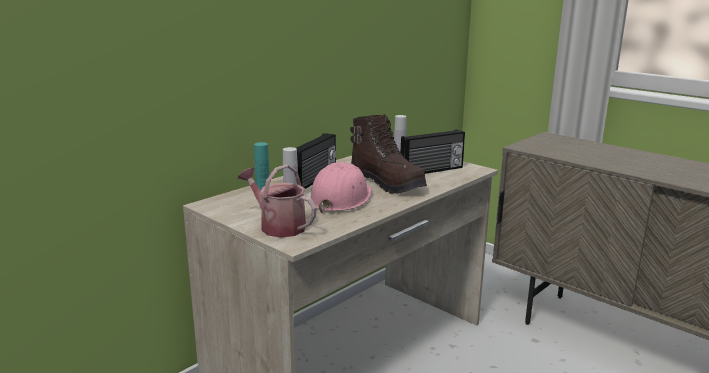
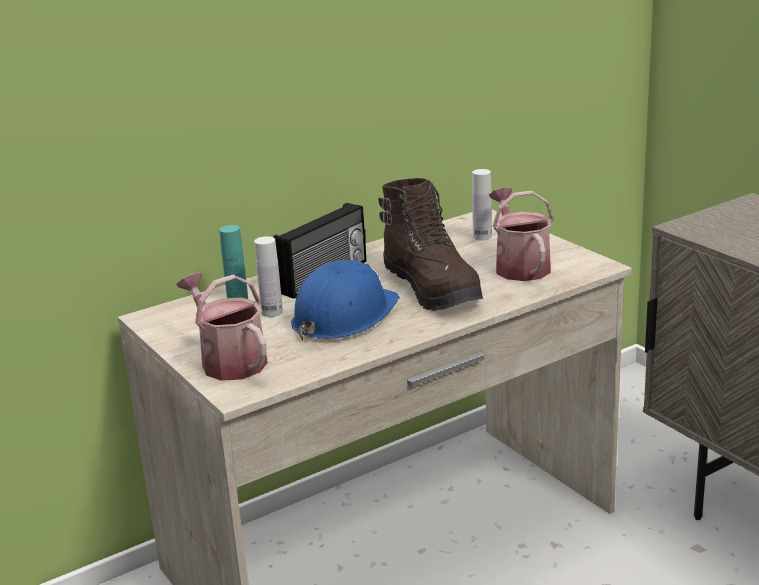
camera: 15 degrees right, 5 degrees up
pink hard hat [308,162,372,213] -> blue hard hat [291,260,400,341]
radio [401,129,465,174] -> watering can [489,187,554,281]

